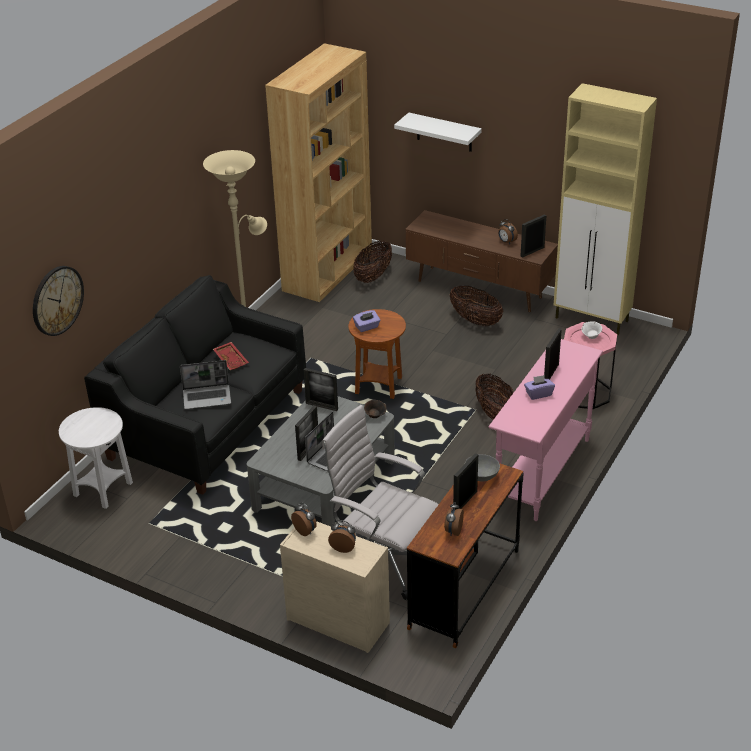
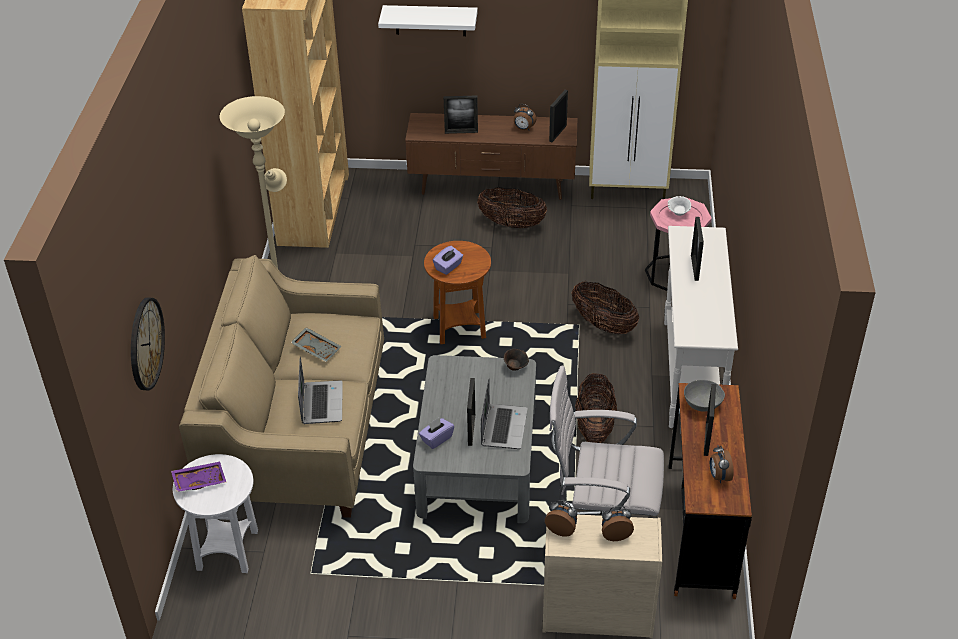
camera: 25 degrees left, 5 degrees up
black sofa [84,275,306,495] -> beige sofa [179,255,384,518]
laptop [180,360,231,409] -> laptop turned 60 degrees counterclockwise [298,357,343,424]
red tray [213,342,249,370] -> grey tray [290,327,342,362]
picture frame [304,368,338,411] -> picture frame moved to [444,95,478,134]
basket [353,241,392,283] -> basket moved to [575,373,617,443]
pink console table [488,339,603,521] -> white console table [664,226,738,428]
purple tissue box [524,375,555,400] -> purple tissue box moved to [419,417,454,449]
none -> purple tray [171,461,226,492]

